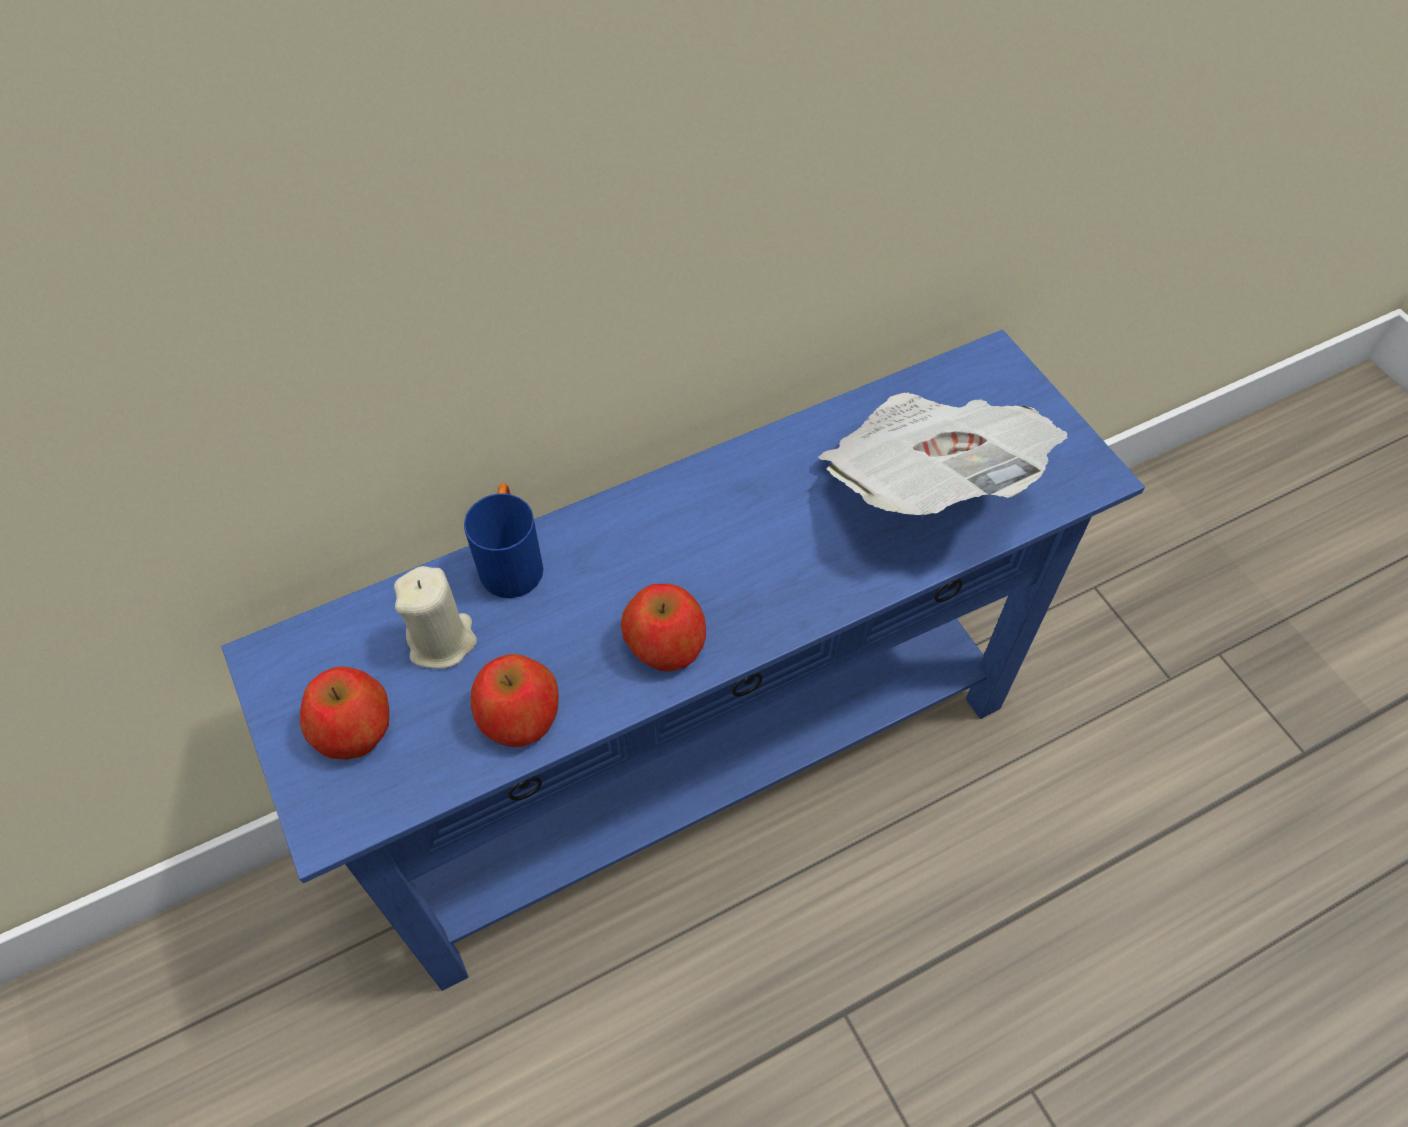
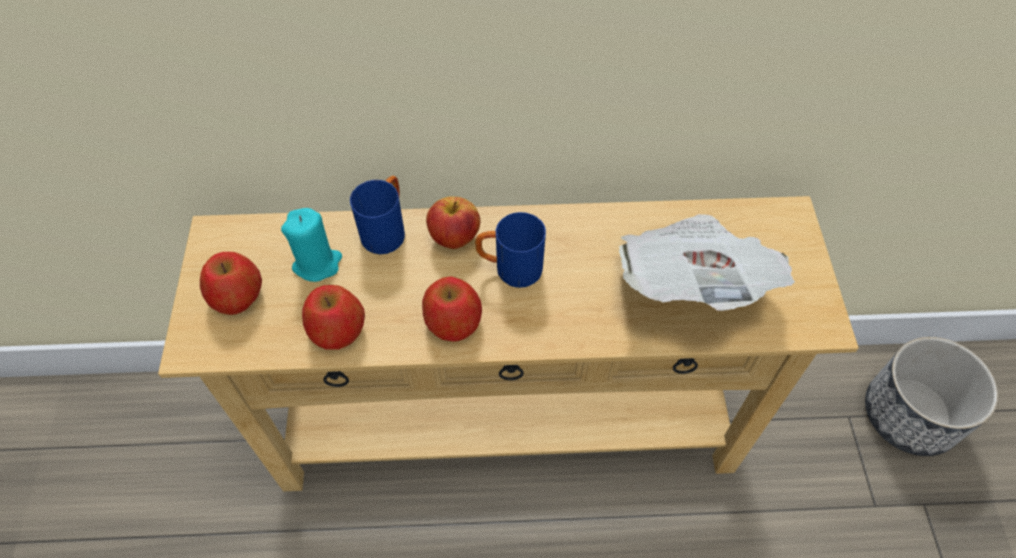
camera: 25 degrees right, 0 degrees up
blue console table [222,330,1145,991] -> beige console table [158,196,858,491]
beige candle [394,566,477,669] -> turquoise candle [281,208,342,282]
none -> apple [426,196,480,249]
none -> blue mug [475,212,546,288]
none -> planter [865,337,998,456]

